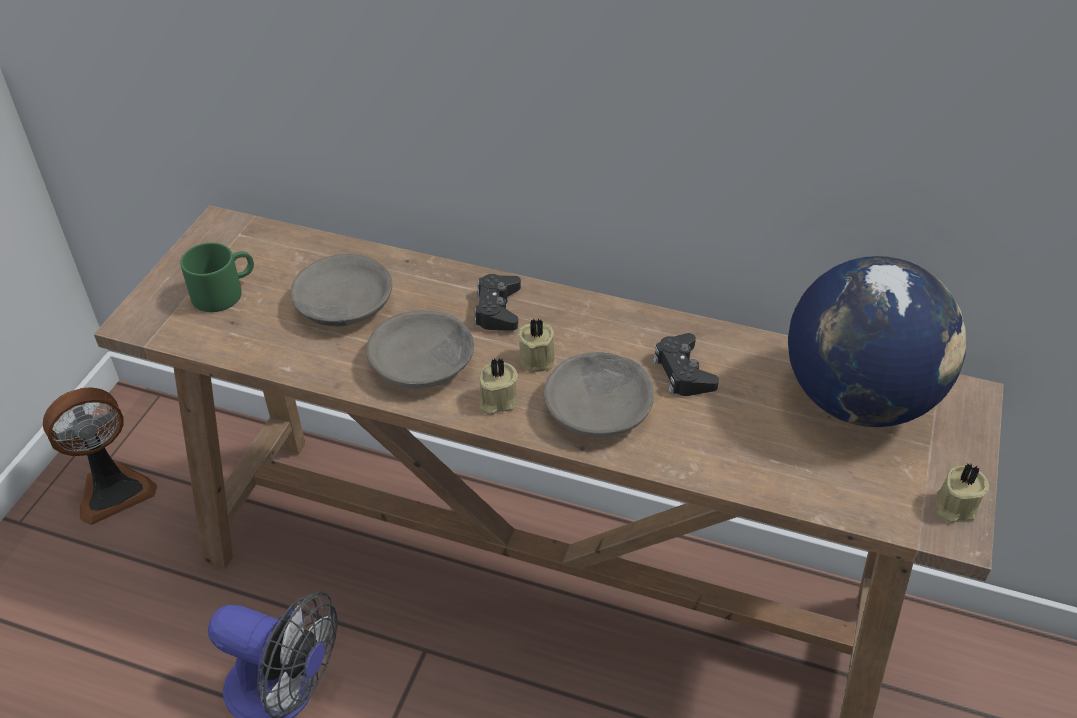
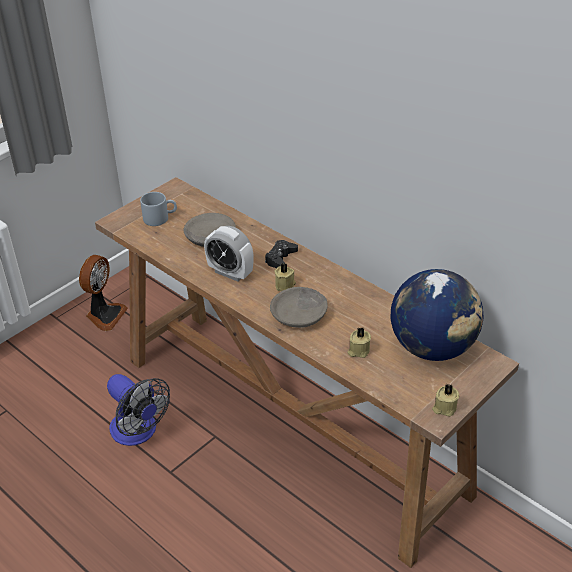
camera: 25 degrees right, 5 degrees down
fan [43,387,157,525] -> fan turned 60 degrees counterclockwise [79,255,128,331]
green mug [180,243,254,312] -> grey mug [140,192,177,226]
grey bowl [366,310,474,389] -> alarm clock [204,226,254,281]
beige candle [480,358,518,415] -> beige candle moved to [347,327,371,358]
black game controller [653,333,719,396] -> none

